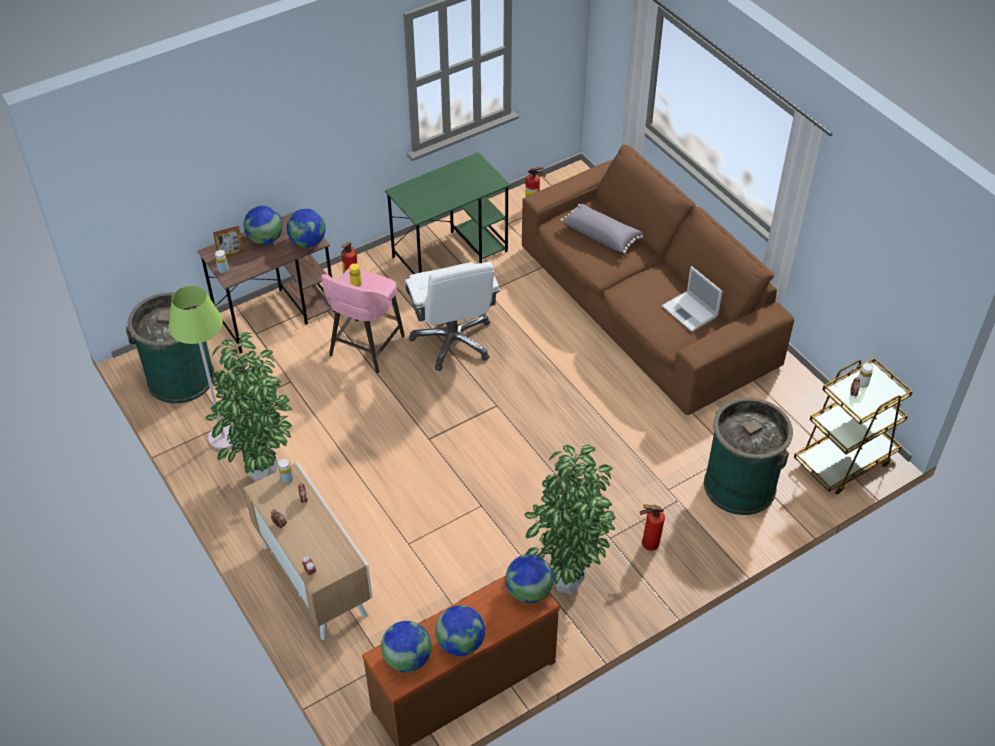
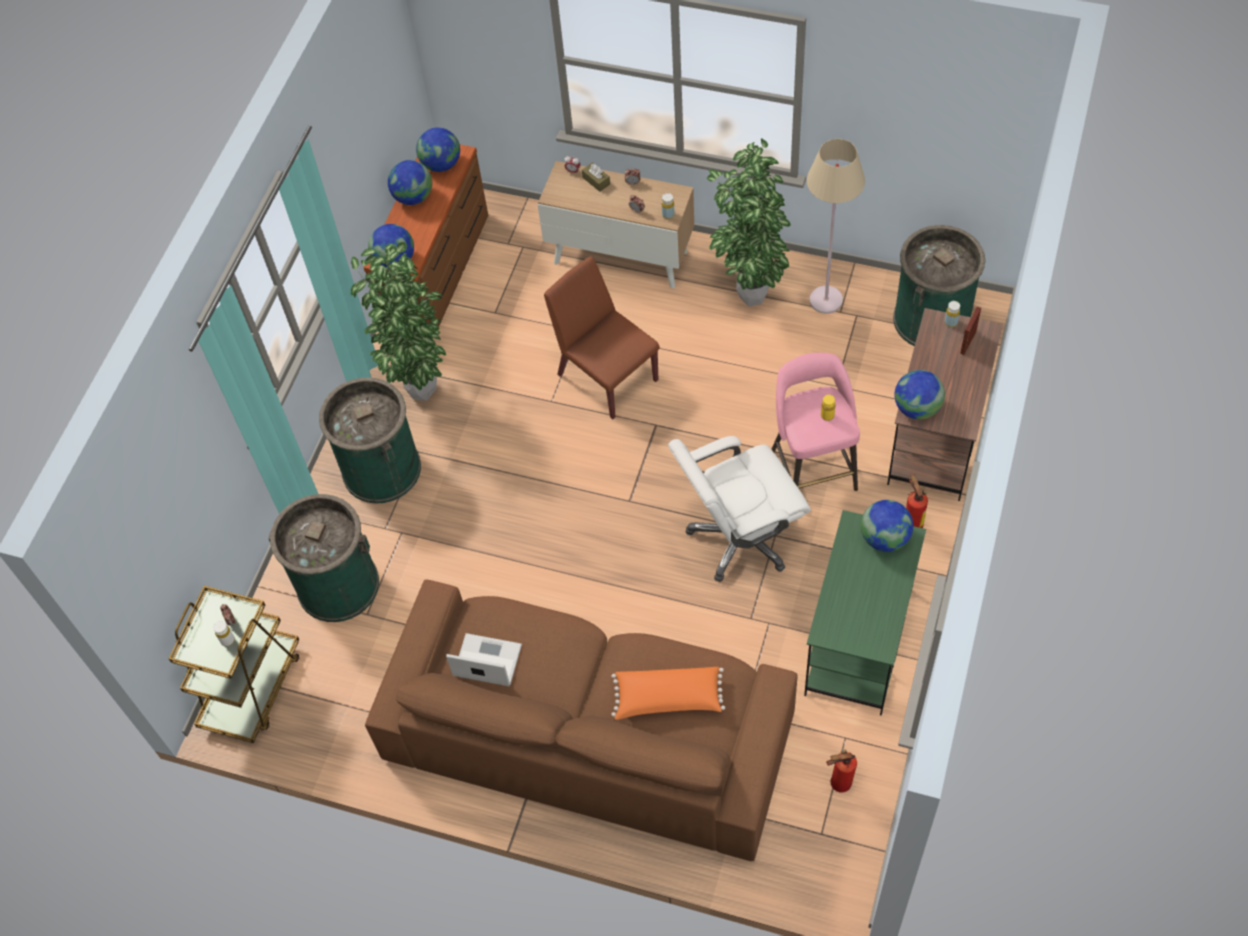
camera: 145 degrees right, 10 degrees up
green floor lamp [169,285,237,450] -> beige floor lamp [807,139,865,314]
globe [244,206,283,245] -> globe moved to [861,500,913,552]
white office chair [405,262,500,371] -> white office chair turned 60 degrees counterclockwise [668,436,811,582]
grey pillow [561,203,643,253] -> orange pillow [611,667,725,720]
fire extinguisher [640,504,665,551] -> green trash can [319,377,421,504]
none -> brown chair [544,256,660,419]
none -> brown tissue box [582,163,610,192]

